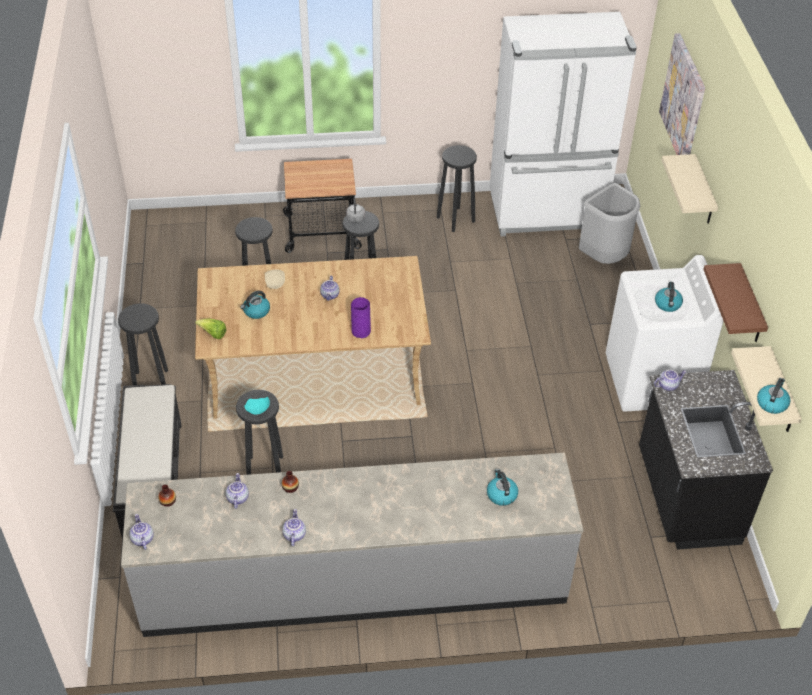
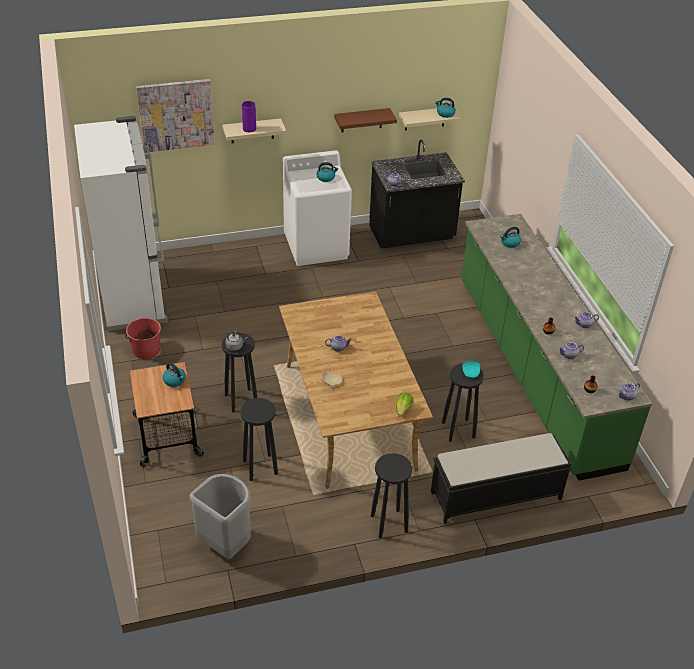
camera: 100 degrees left, 5 degrees down
grey counter [121,453,583,637] -> green counter [461,214,652,481]
kettle [240,291,270,319] -> kettle moved to [163,363,186,387]
purple vase [351,297,371,338] -> purple vase moved to [242,101,256,133]
black stool [437,145,477,232] -> red bucket [125,318,161,359]
grey trash can [579,183,640,264] -> grey trash can moved to [189,474,251,559]

